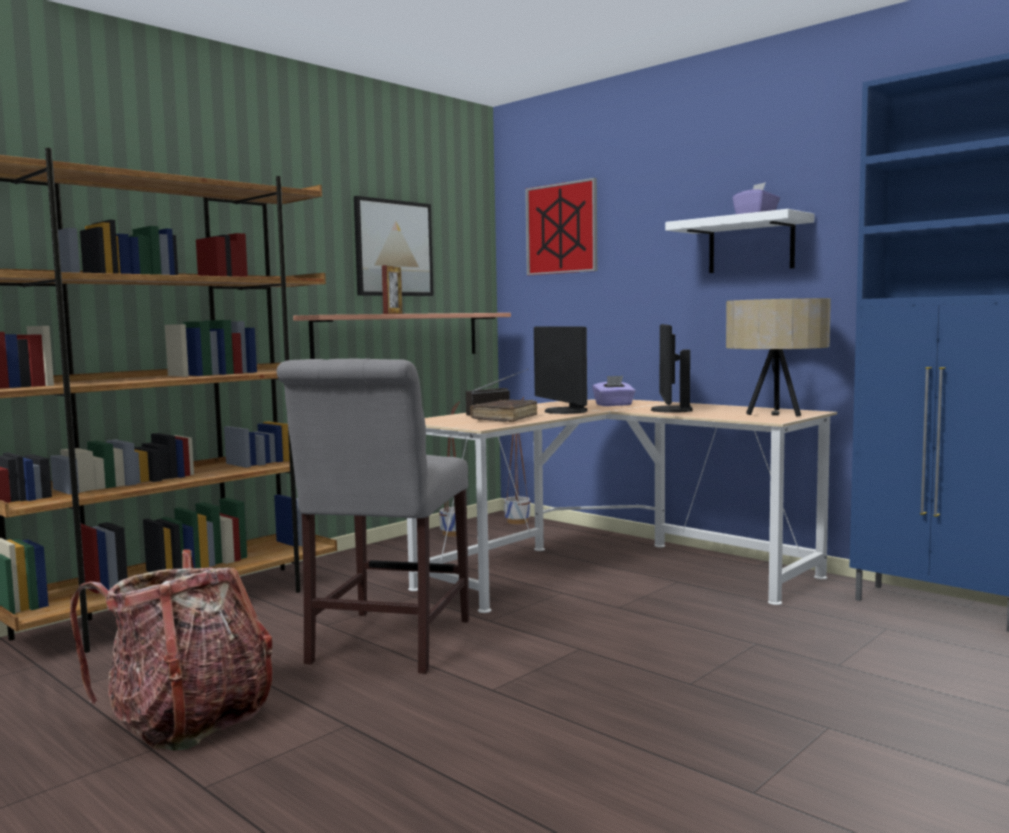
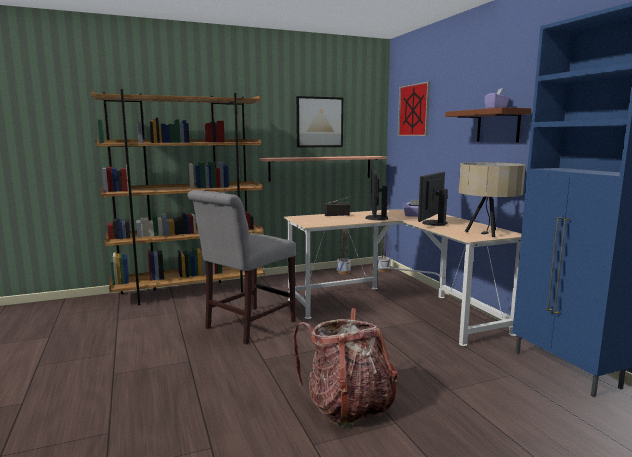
camera: 25 degrees right, 5 degrees up
backpack [70,549,273,751] -> backpack moved to [293,308,397,428]
picture frame [382,265,402,314] -> none
brown book [470,400,537,422] -> none
white shelf [665,209,814,273] -> brown shelf [445,107,531,143]

